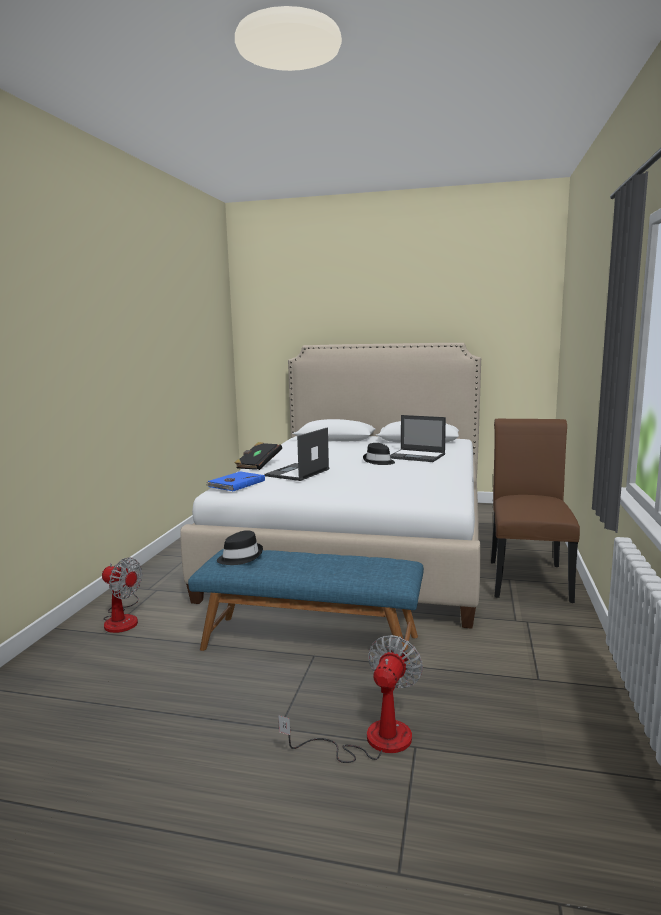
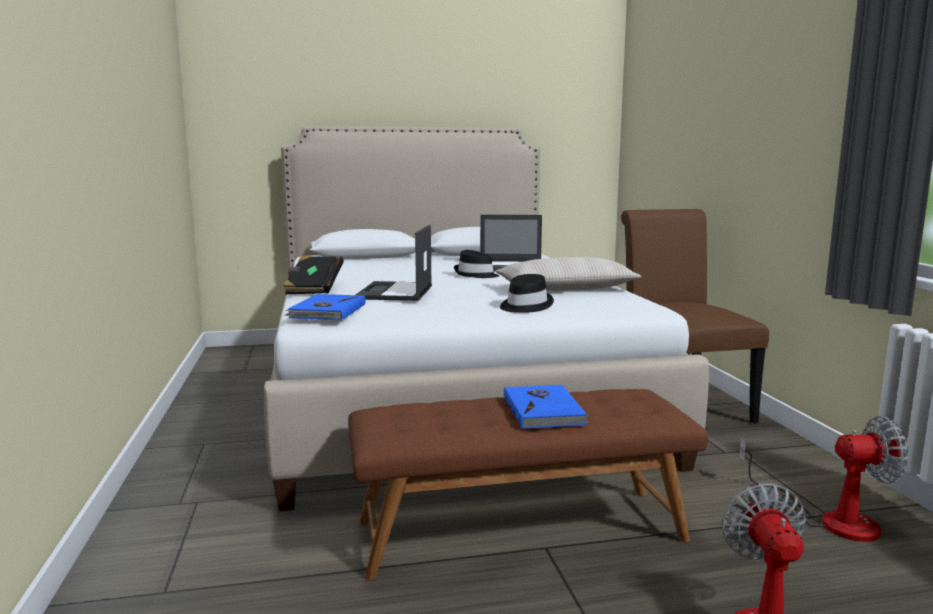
camera: 25 degrees left, 0 degrees up
fan [102,558,143,633] -> fan moved to [739,416,908,542]
blue bench [188,549,424,664] -> brown bench [348,389,708,580]
black hat [217,530,263,565] -> black hat moved to [500,274,554,313]
none -> beige pillow [495,257,642,291]
none -> blue book [504,385,588,429]

